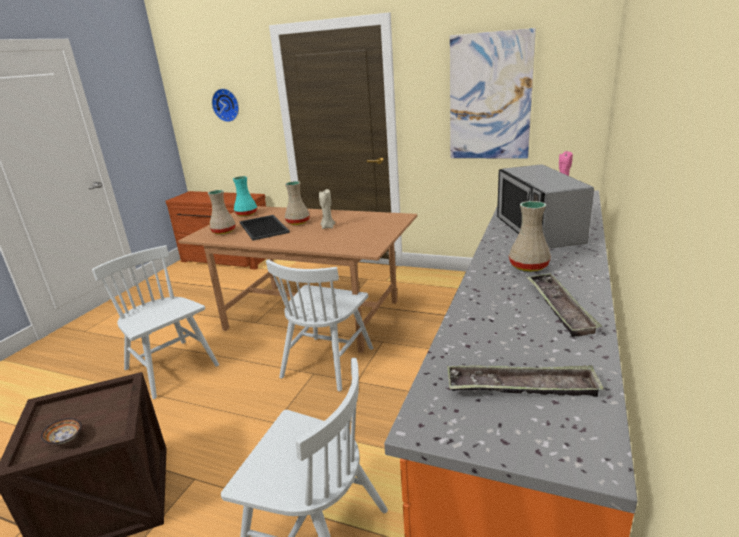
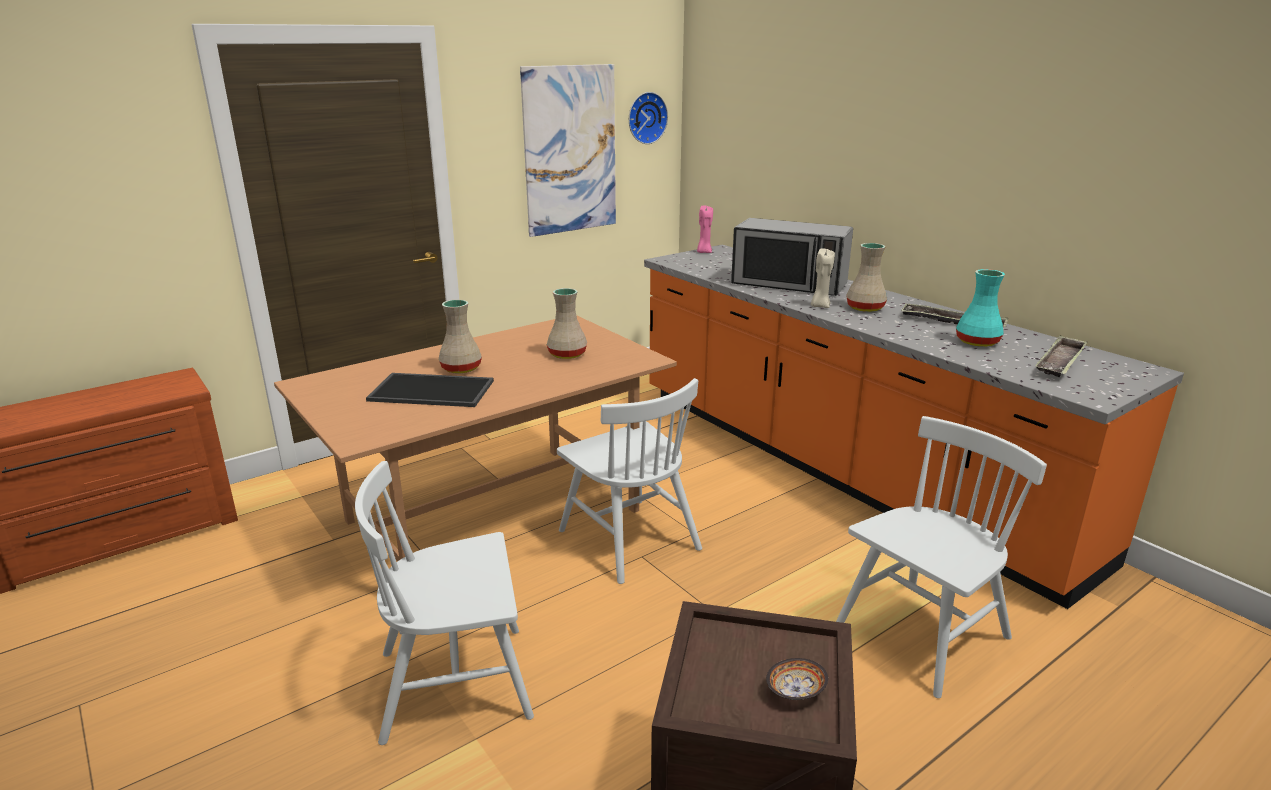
camera: 60 degrees left, 0 degrees up
beige vase [208,190,236,235] -> beige vase moved to [547,288,587,359]
wall clock [212,88,239,122] -> wall clock moved to [629,92,668,144]
turquoise vase [233,176,257,217] -> turquoise vase moved to [956,269,1005,347]
beige candle [319,189,335,229] -> beige candle moved to [811,248,835,308]

